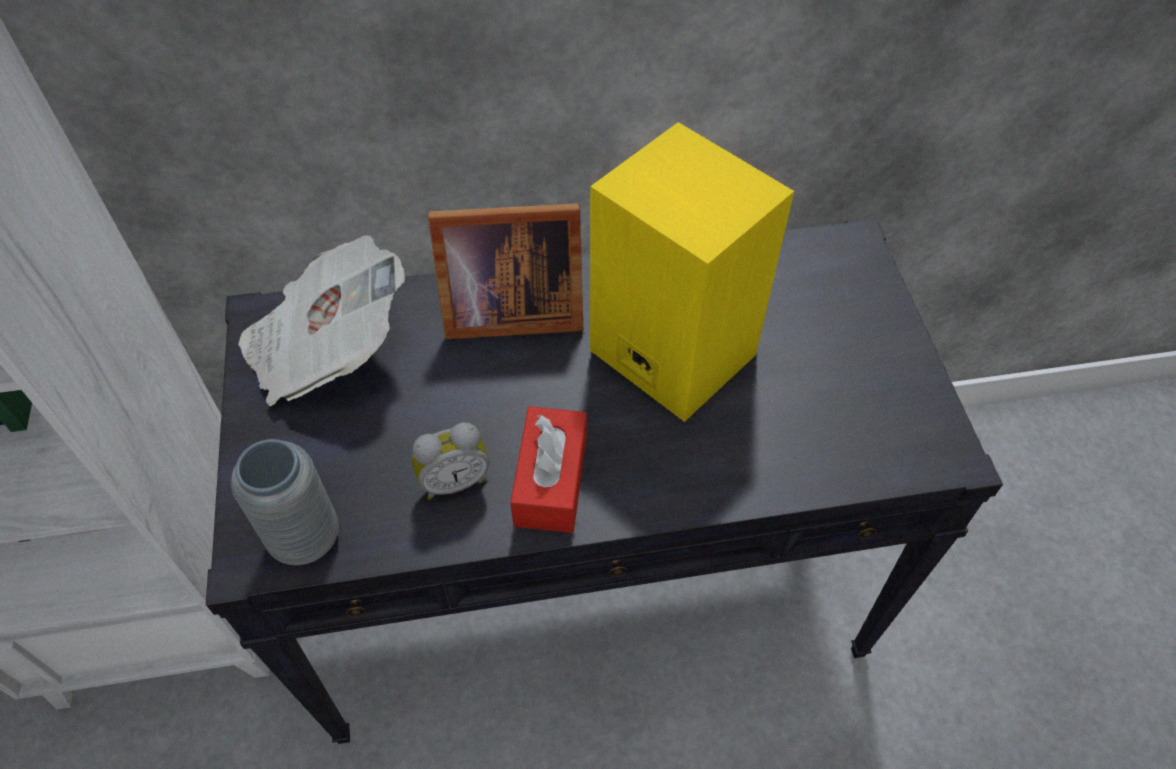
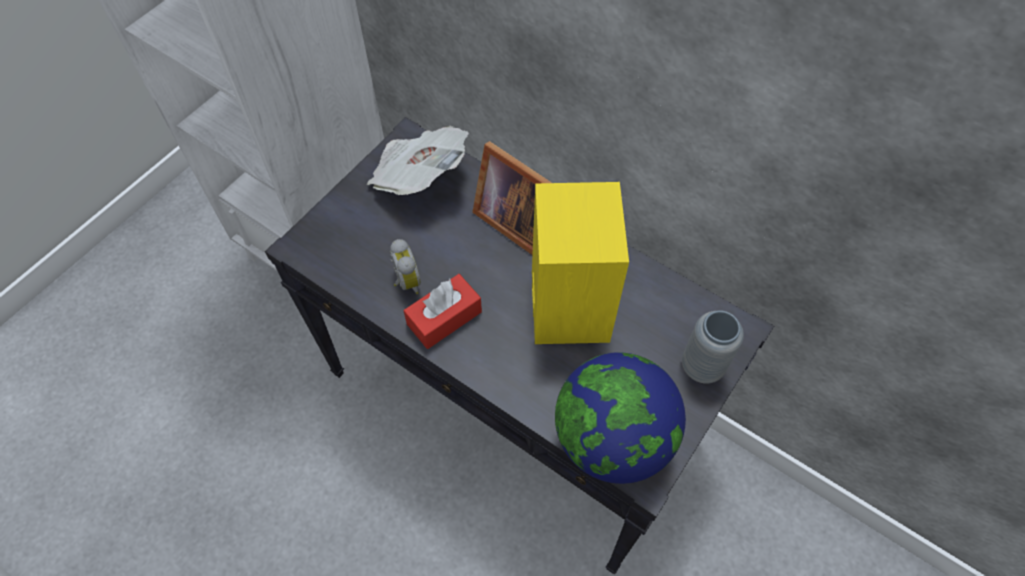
camera: 45 degrees right, 5 degrees up
grey vase [231,439,339,565] -> grey vase moved to [682,310,744,384]
alarm clock [412,422,489,500] -> alarm clock turned 135 degrees counterclockwise [390,239,421,294]
none -> globe [555,352,686,484]

